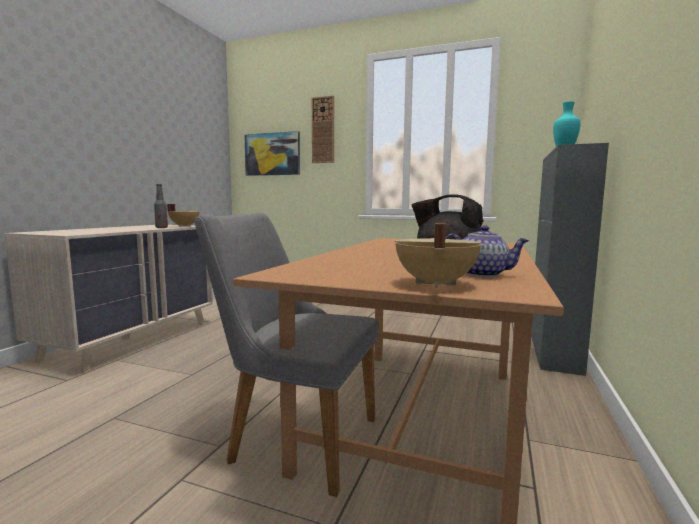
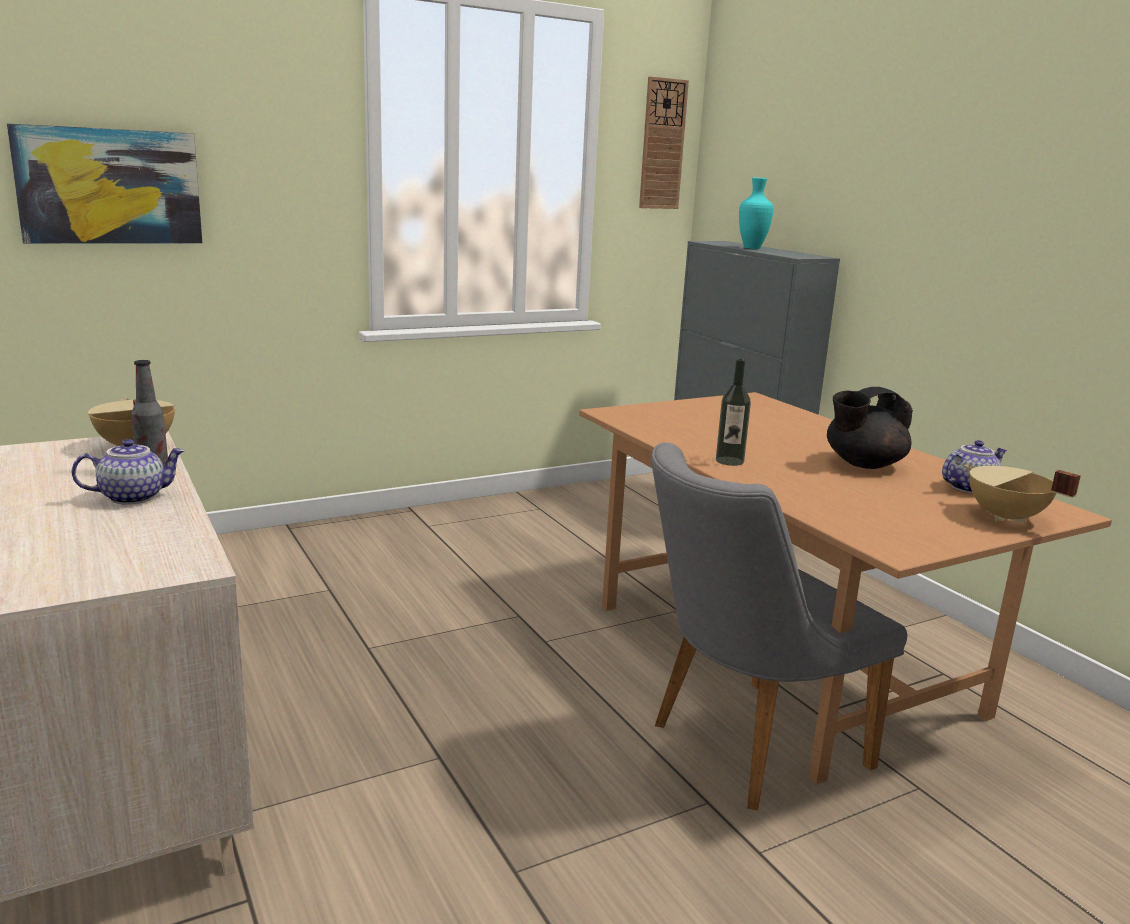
camera: 50 degrees left, 10 degrees up
wall clock [312,96,334,163] -> wall clock moved to [639,76,689,209]
none -> teapot [72,439,185,505]
none -> bottle [716,359,751,466]

